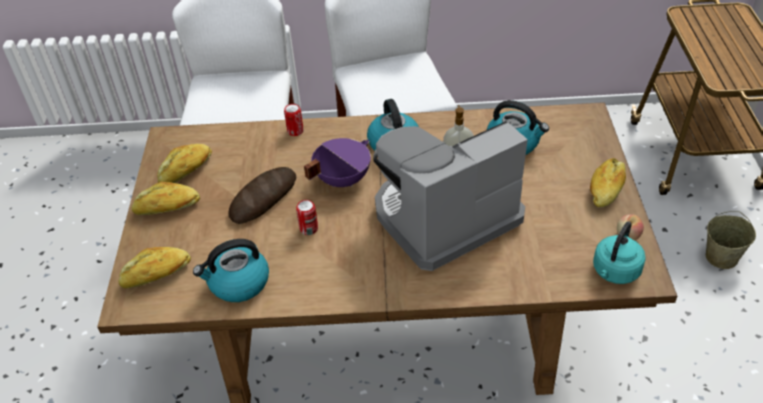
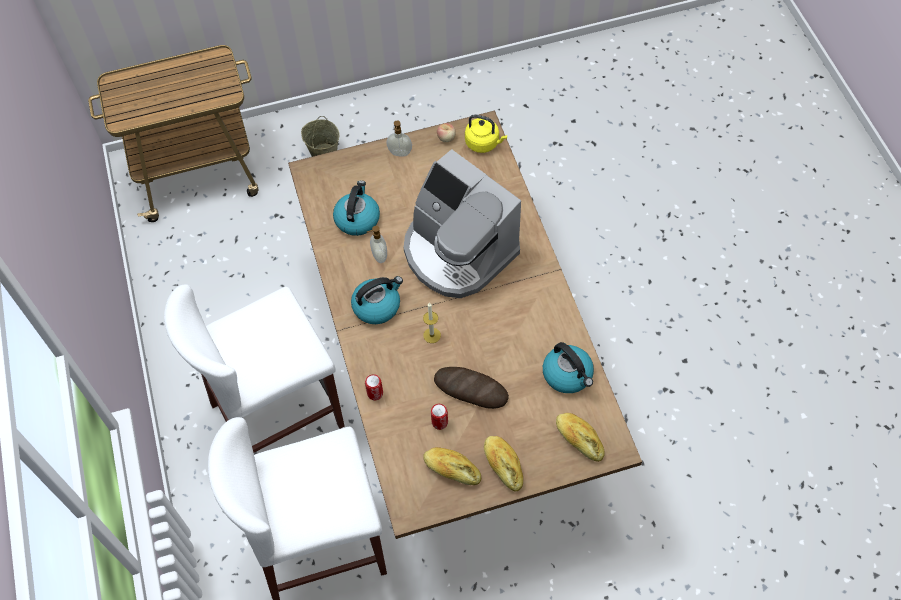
camera: 105 degrees left, 15 degrees up
can [296,200,318,235] -> can moved to [431,404,448,430]
purple cooking pot [304,138,371,187] -> candle [423,302,441,343]
bread [590,158,626,207] -> soap dispenser [387,121,412,157]
turquoise kettle [593,221,646,284] -> yellow kettle [465,115,507,153]

